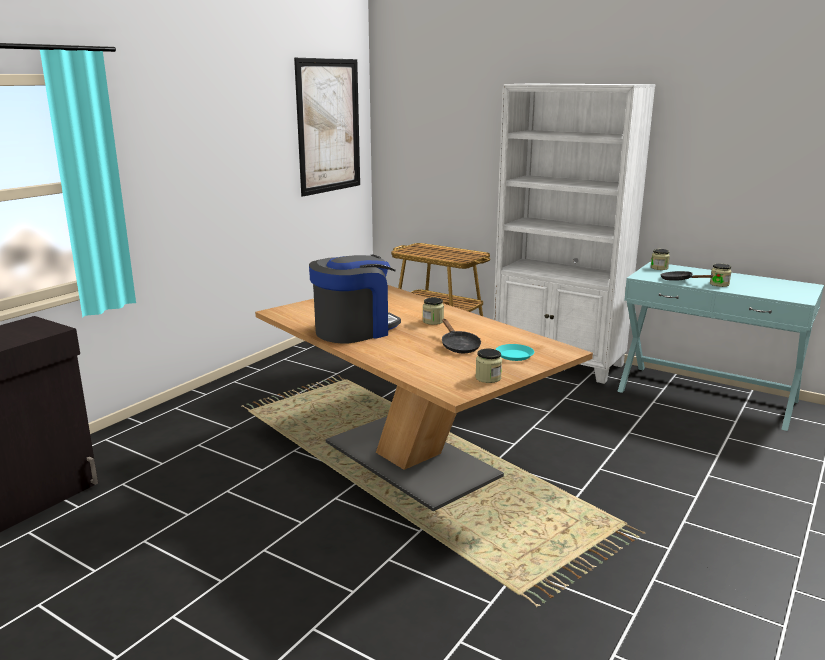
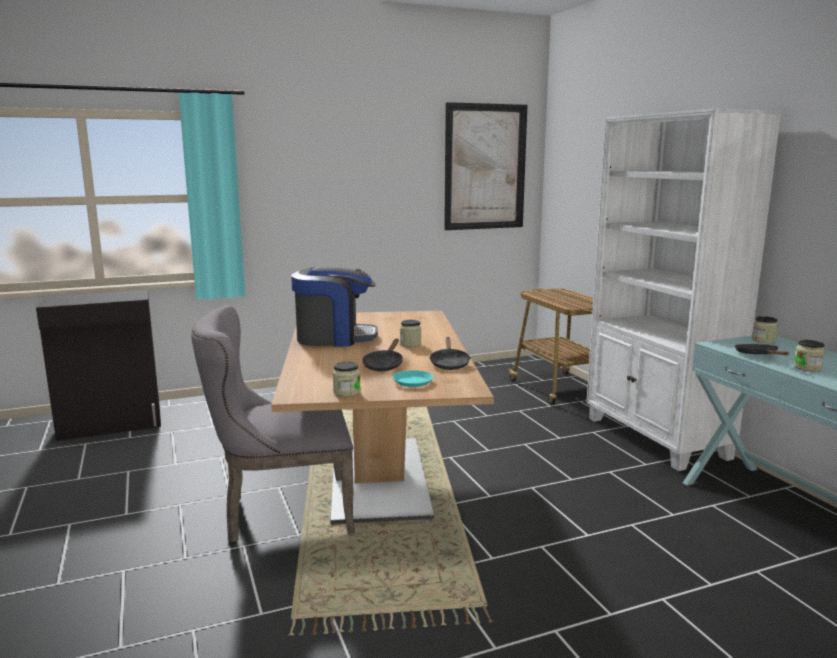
camera: 35 degrees right, 5 degrees down
none -> grey chair [191,305,355,543]
none -> black frying pan [429,337,471,370]

